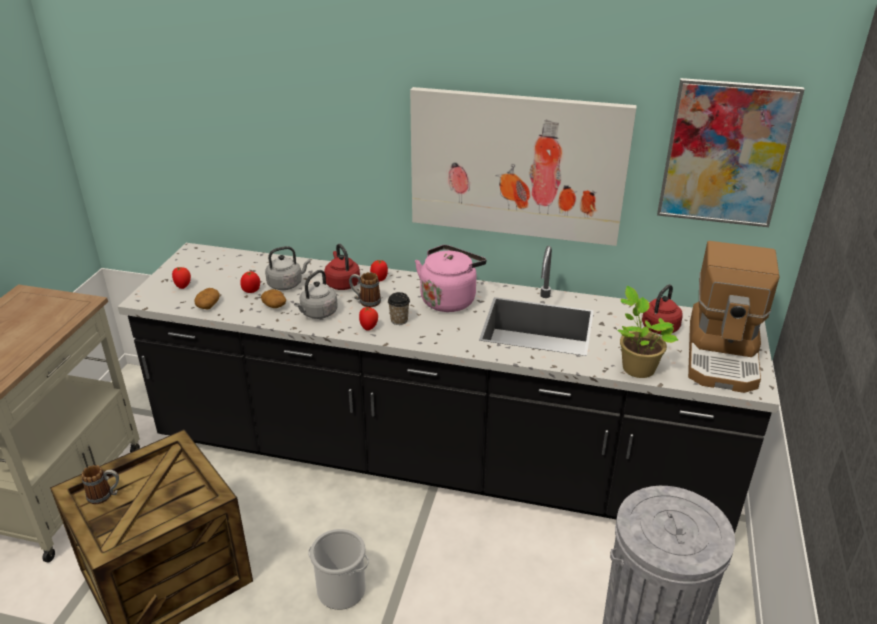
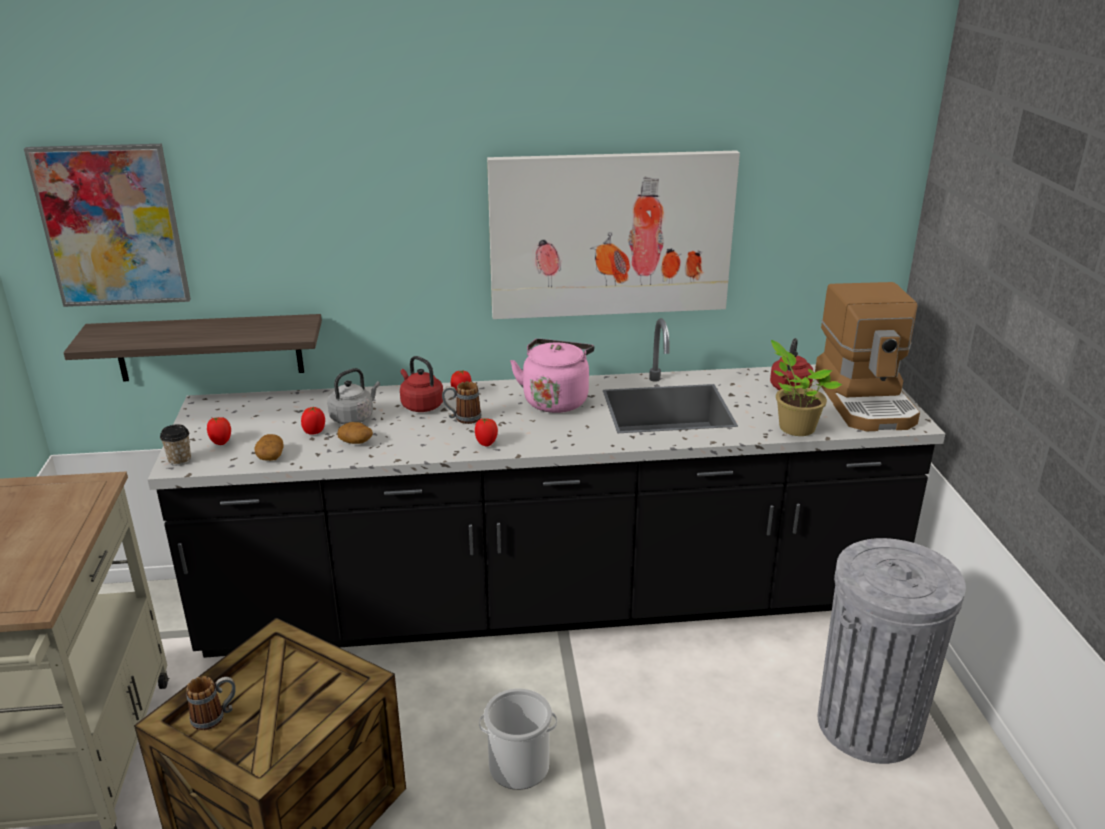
camera: 20 degrees left, 5 degrees down
grey kettle [294,270,338,319] -> none
cup [388,292,410,325] -> cup moved to [160,424,191,466]
picture [657,78,805,227] -> picture moved to [24,144,191,307]
none -> shelf [63,314,322,382]

